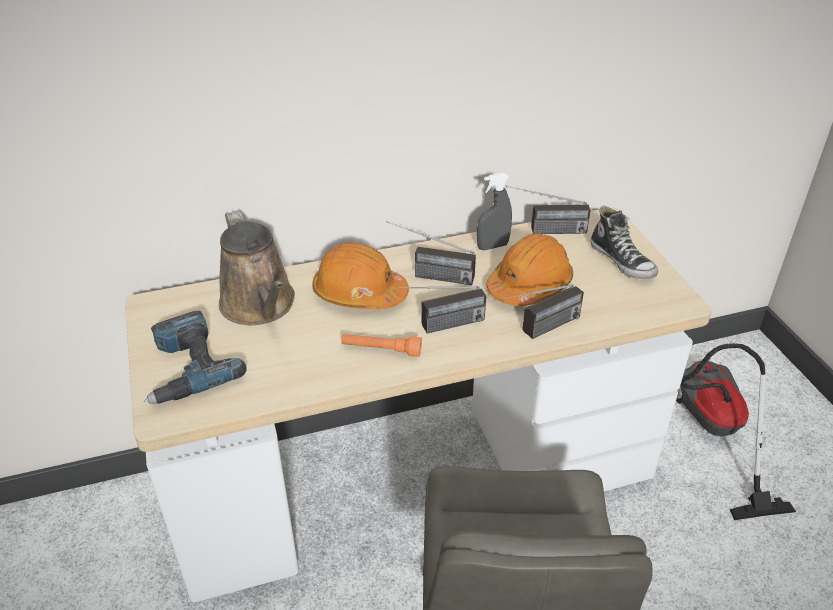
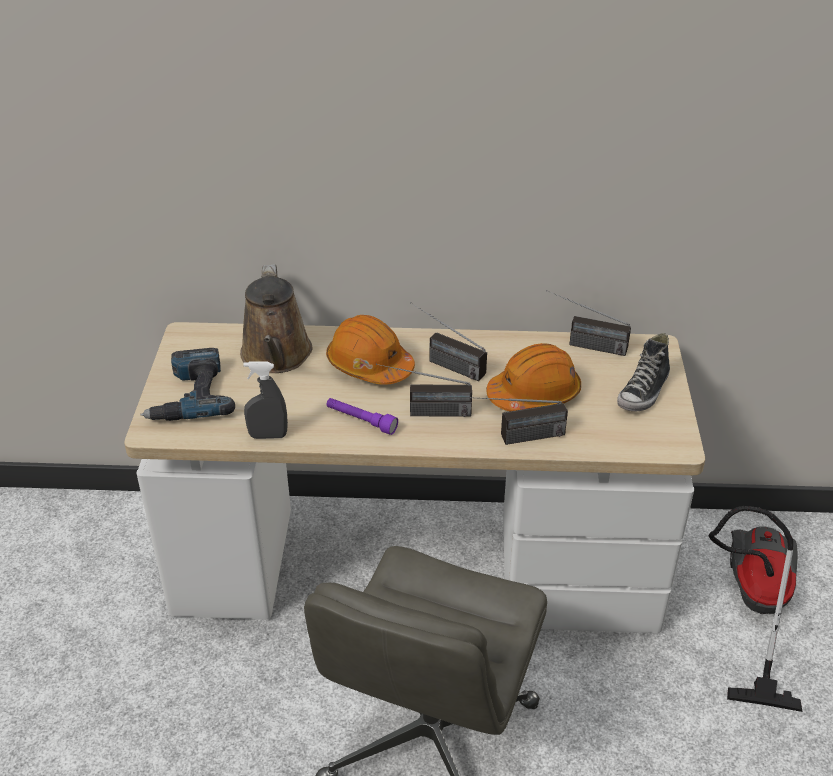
camera: 20 degrees right, 0 degrees up
orange flashlight [341,334,422,357] -> purple flashlight [327,398,398,435]
grey spray bottle [477,173,512,250] -> grey spray bottle moved to [243,362,288,439]
shoe [591,206,658,279] -> shoe turned 45 degrees clockwise [617,333,670,412]

